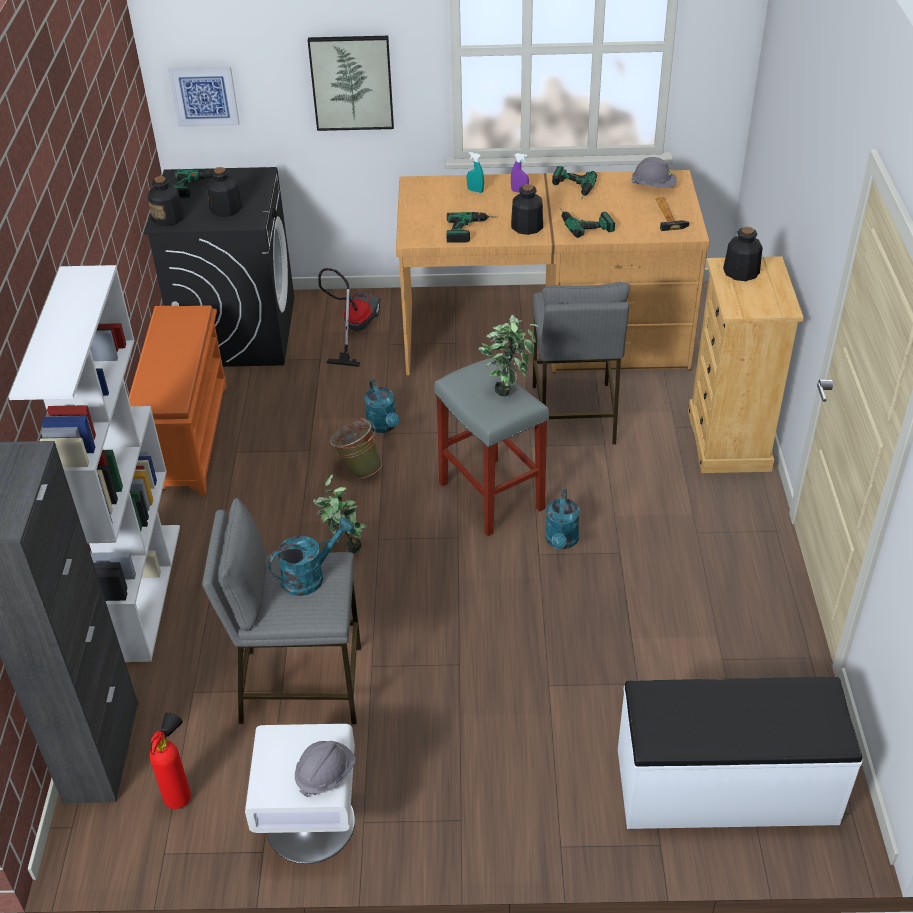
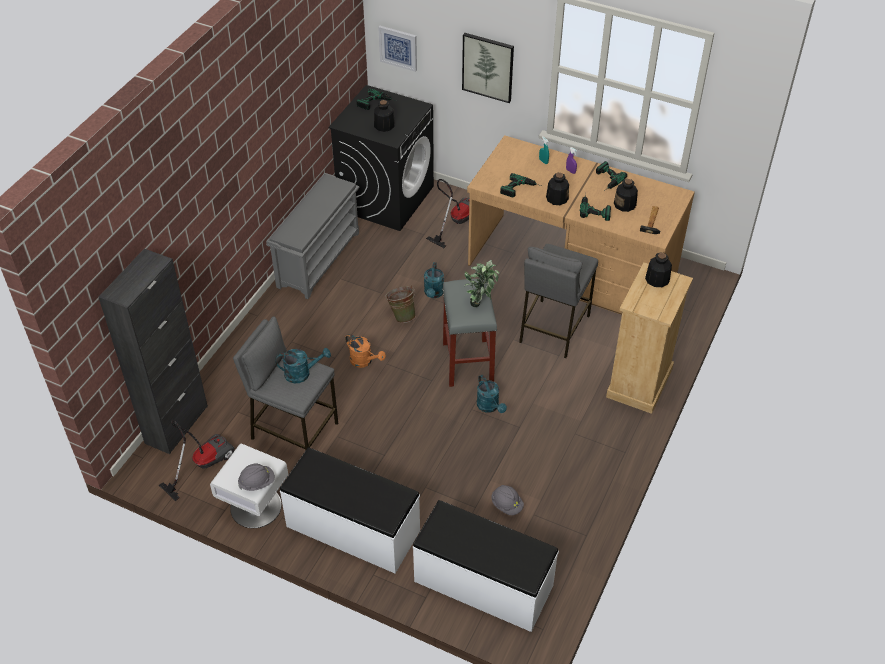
camera: 25 degrees right, 5 degrees up
white bookcase [9,265,180,662] -> none
orange shoe rack [129,305,227,495] -> grey shoe rack [266,173,359,299]
bottle [148,176,184,226] -> bottle moved to [614,179,638,212]
fire extinguisher [150,712,191,809] -> vacuum cleaner [159,420,235,501]
potted plant [313,474,368,554] -> orange watering can [345,334,386,368]
turquoise watering can [545,489,580,549] -> turquoise watering can turned 60 degrees counterclockwise [477,375,507,413]
grey hard hat [631,157,677,188] -> grey hard hat moved to [491,485,524,515]
none -> white bench [280,448,420,573]

